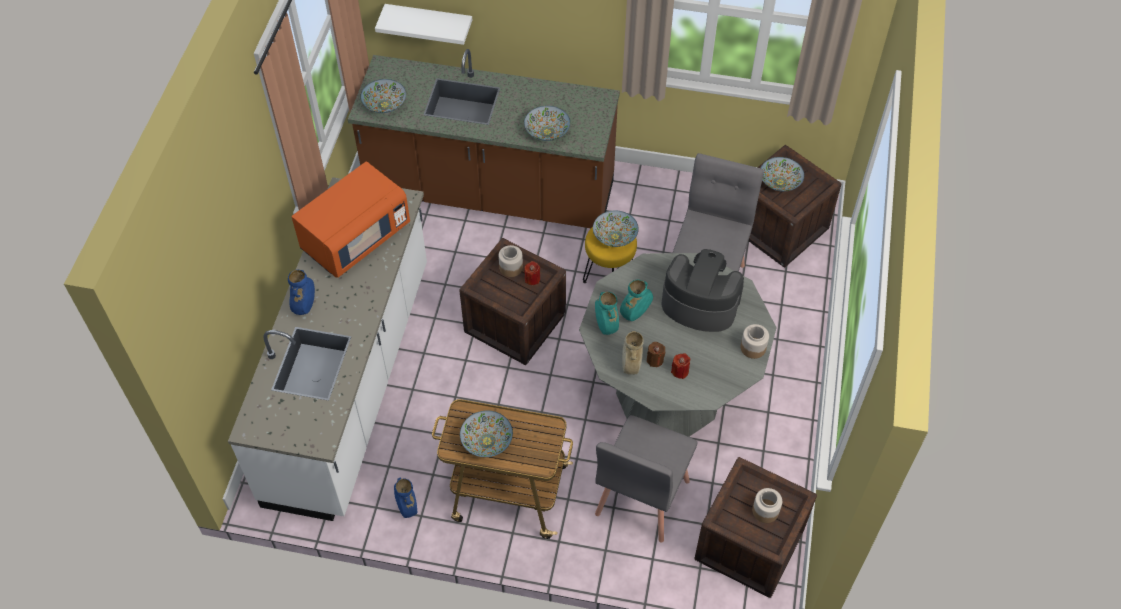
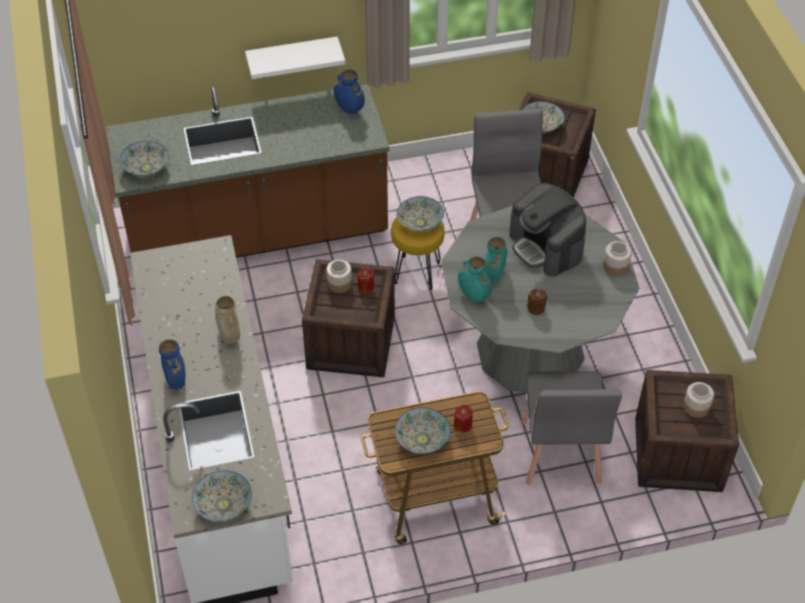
camera: 25 degrees left, 5 degrees down
orange microwave [291,161,410,278] -> none
white shelf [375,4,472,45] -> white shelf moved to [245,37,346,79]
blue vase [394,478,417,518] -> blue vase moved to [334,69,365,114]
bowl [524,106,570,141] -> bowl moved to [192,470,252,521]
beige vase [622,331,644,375] -> beige vase moved to [215,296,240,344]
coffee machine [661,249,744,332] -> coffee machine turned 120 degrees counterclockwise [509,183,586,277]
red candle [671,353,690,379] -> red candle moved to [454,404,473,432]

